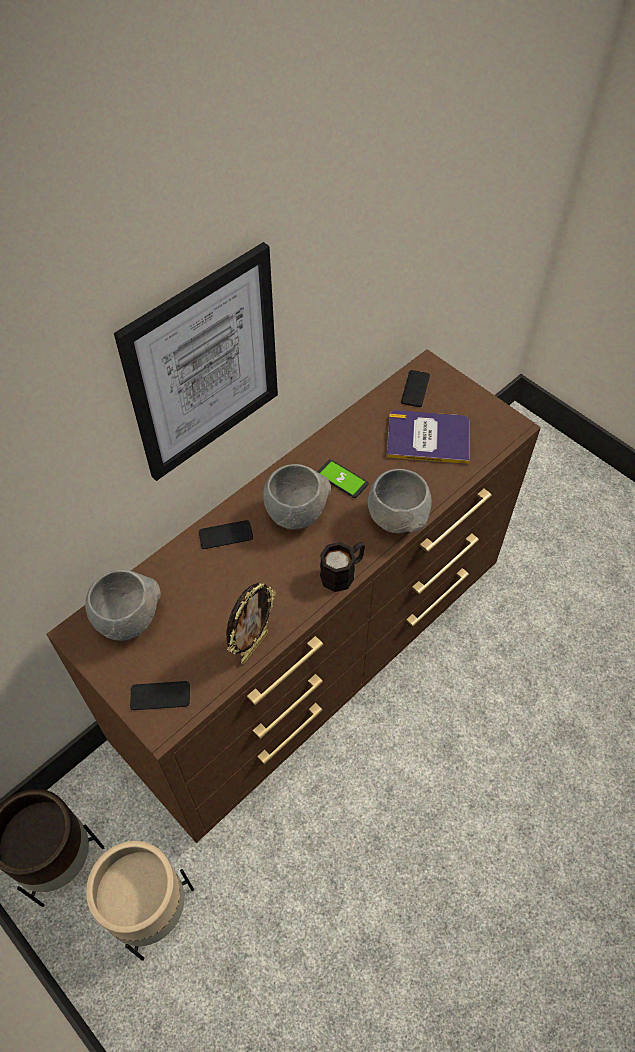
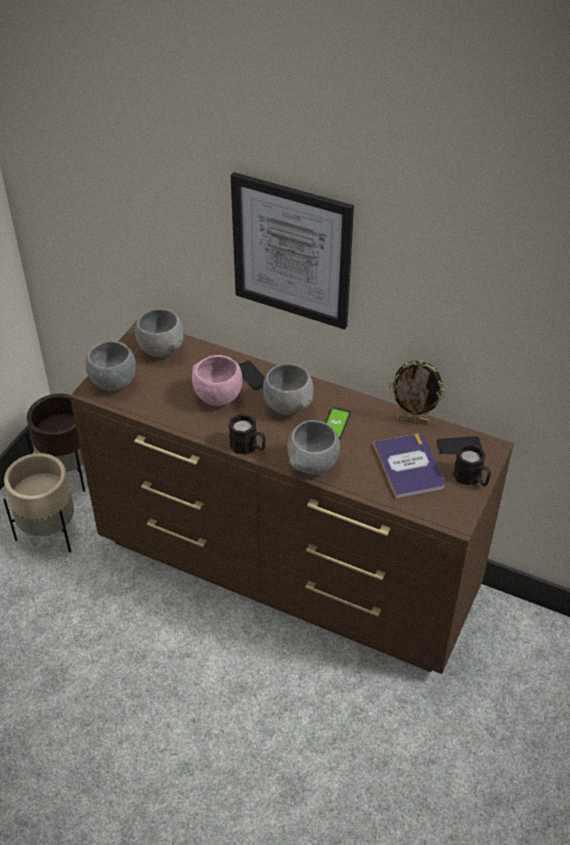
camera: 70 degrees right, 10 degrees down
phone [130,681,190,710] -> grey bowl [86,341,136,391]
picture frame [226,583,276,665] -> picture frame moved to [389,360,446,425]
none -> pink bowl [192,355,242,406]
none -> black mug [453,443,491,486]

